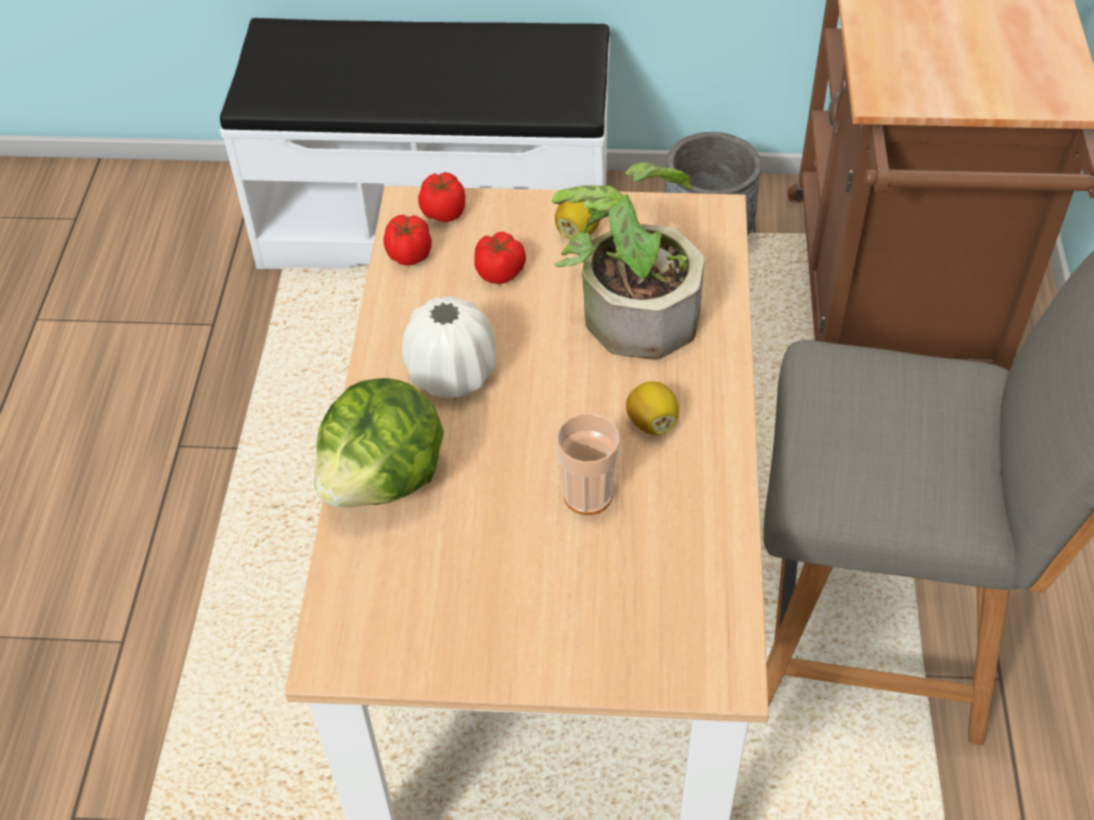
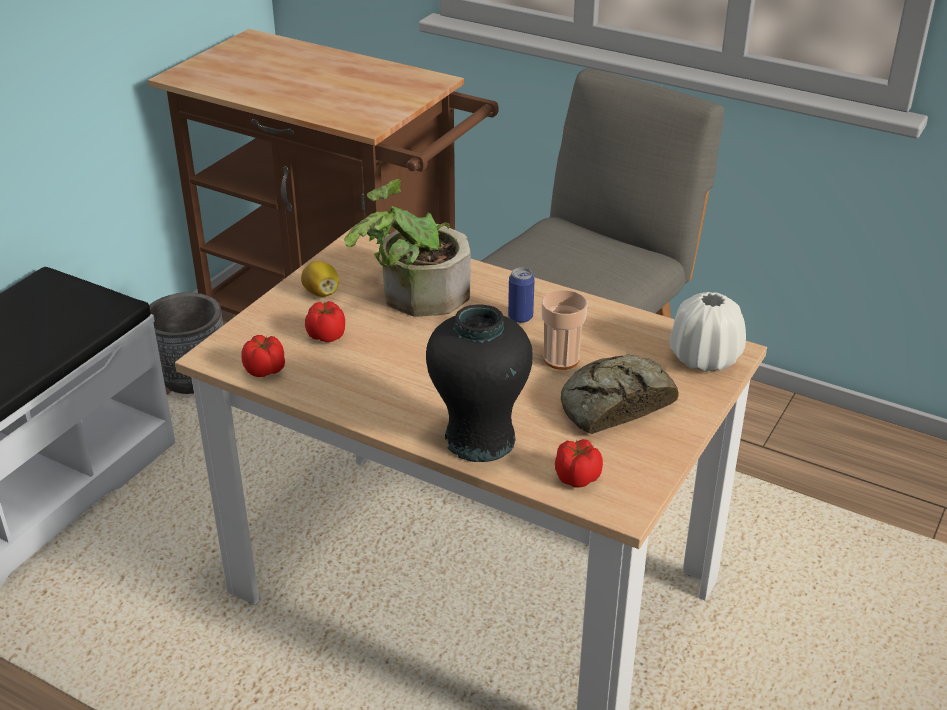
camera: 65 degrees left, 15 degrees down
lettuce [315,378,444,507] -> black vase [426,304,533,462]
white vase [402,296,496,398] -> white vase moved to [670,292,746,372]
tomato [418,172,465,222] -> tomato moved to [555,439,603,488]
lemon [626,382,679,435] -> can [508,267,534,323]
none -> bread [561,354,679,434]

